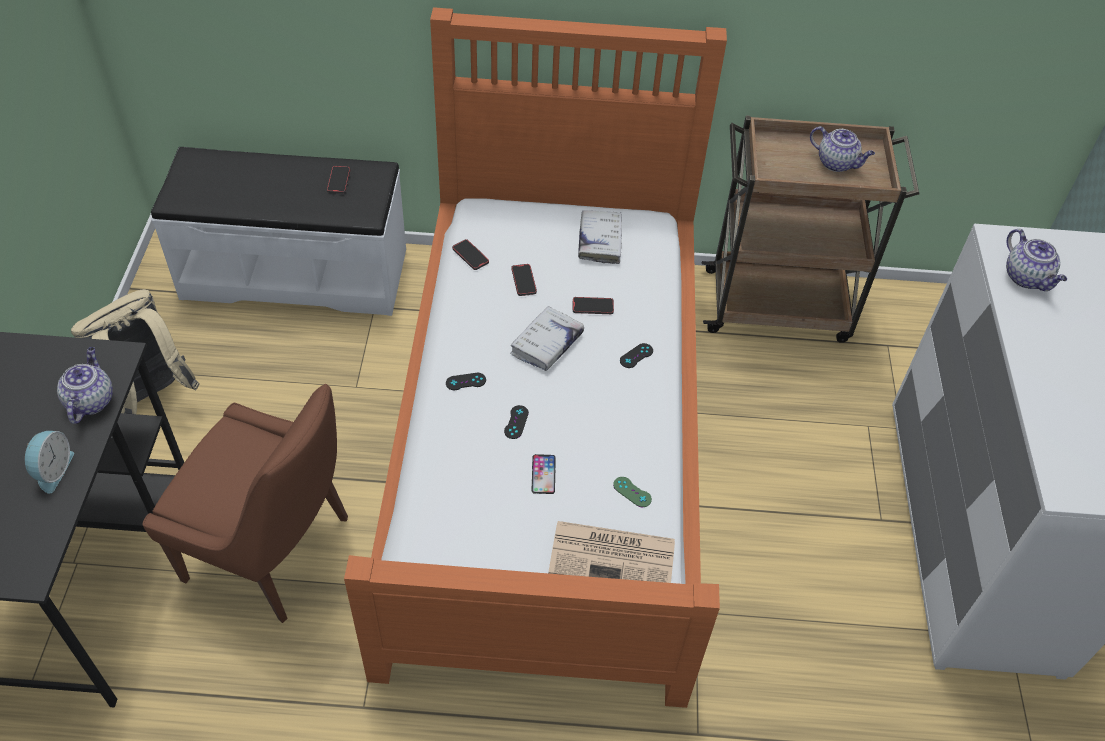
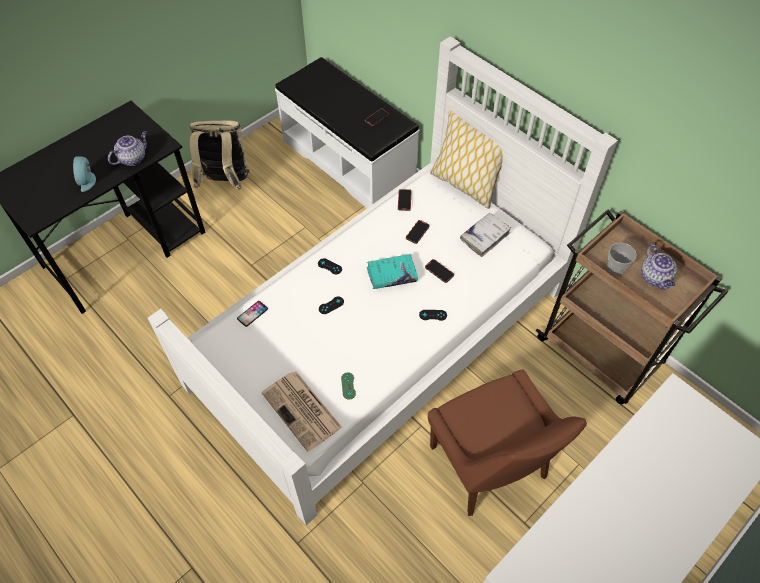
camera: 45 degrees right, 5 degrees up
alarm clock [25,431,74,494] -> alarm clock turned 120 degrees clockwise [73,156,96,192]
brown chair [142,384,348,623] -> brown chair moved to [428,370,587,516]
orange bed [344,7,727,708] -> white bed [148,36,618,525]
white book [510,306,584,371] -> turquoise book [367,254,418,289]
phone [532,454,556,494] -> phone moved to [237,301,268,327]
teapot [1006,229,1067,291] -> none
none -> pillow [430,110,503,209]
none -> cup [607,243,637,275]

